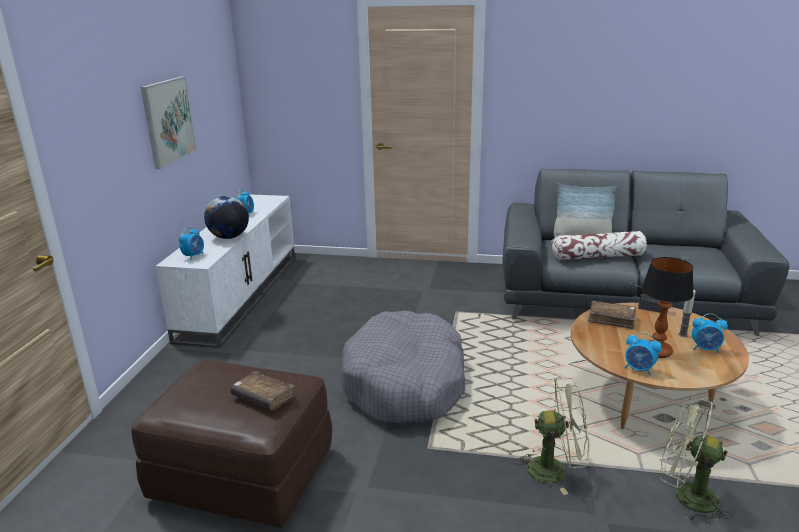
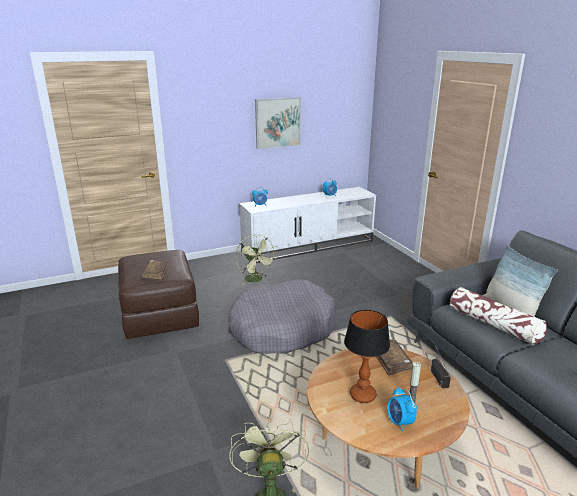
camera: 55 degrees right, 0 degrees up
globe [204,196,249,239] -> none
green fan [515,378,590,495] -> green fan moved to [236,234,276,285]
alarm clock [624,332,662,375] -> none

